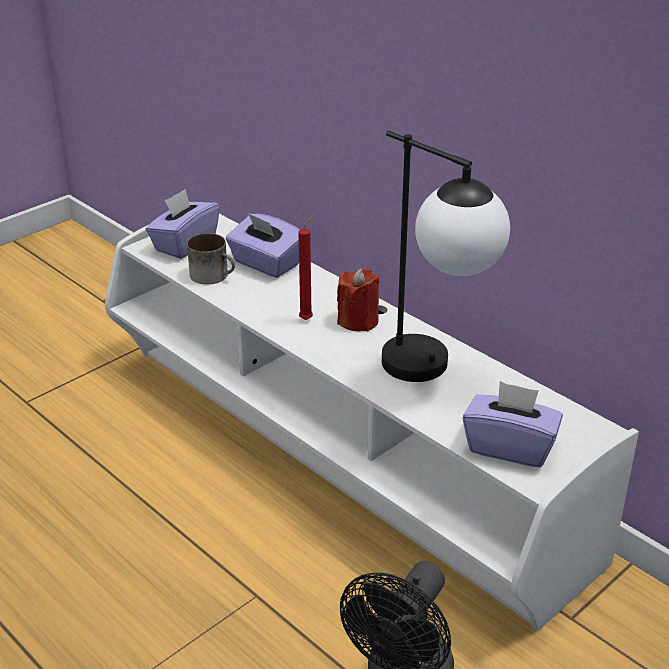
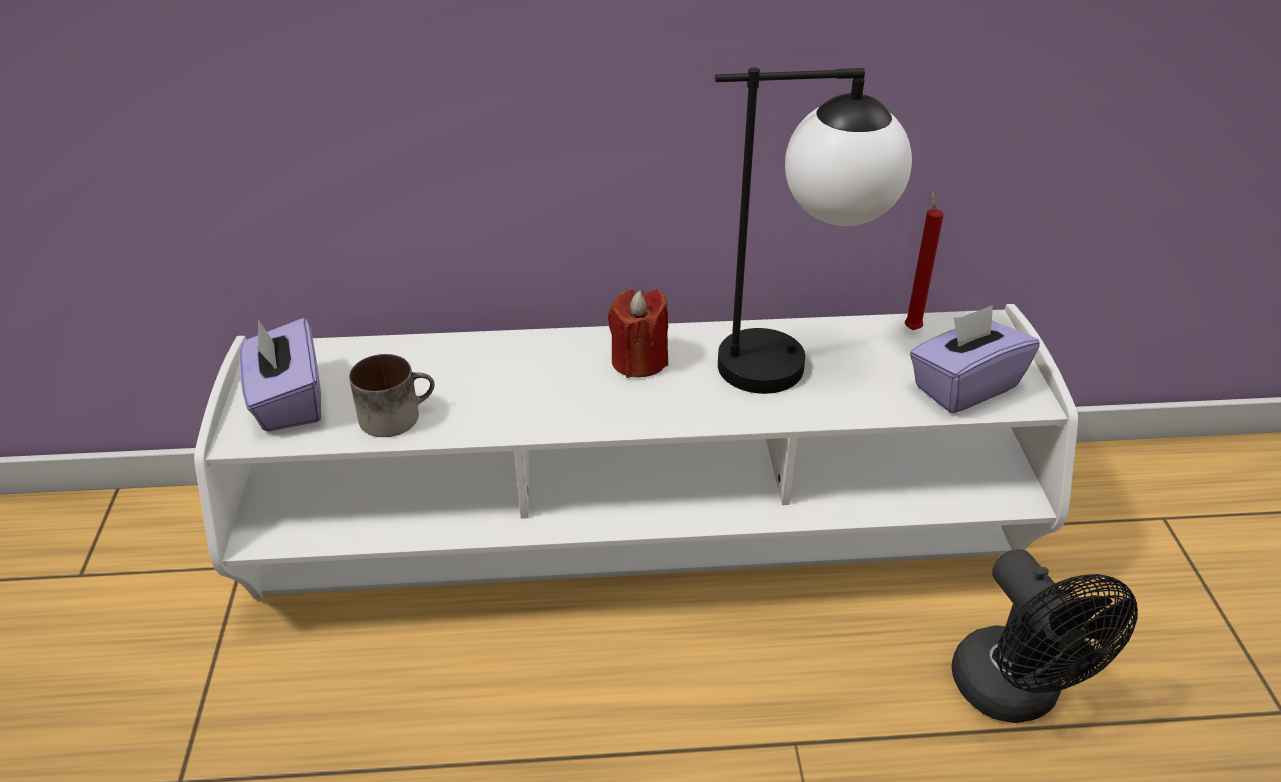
camera: 50 degrees left, 5 degrees up
purple tissue box [226,213,300,278] -> none
red candle [298,216,313,320] -> red candle moved to [905,190,943,330]

